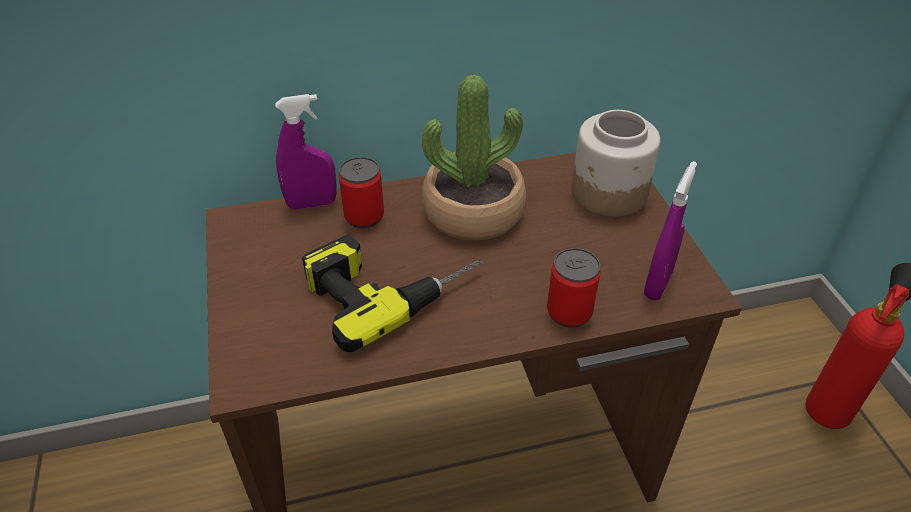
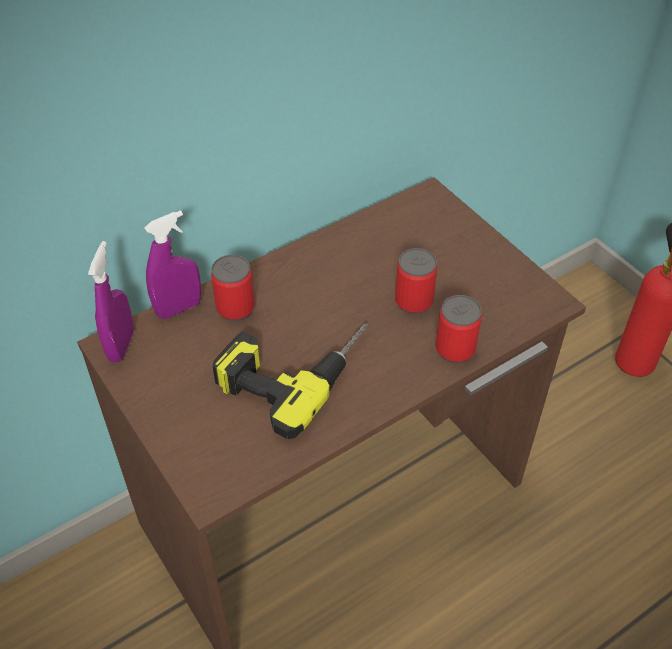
camera: 20 degrees left, 5 degrees up
potted plant [422,75,526,241] -> none
jar [572,110,660,217] -> none
purple spray bottle [644,161,697,301] -> purple spray bottle moved to [88,241,134,363]
none -> can [395,248,437,314]

